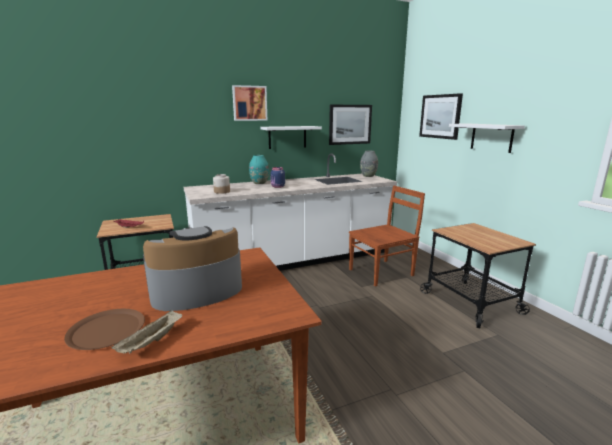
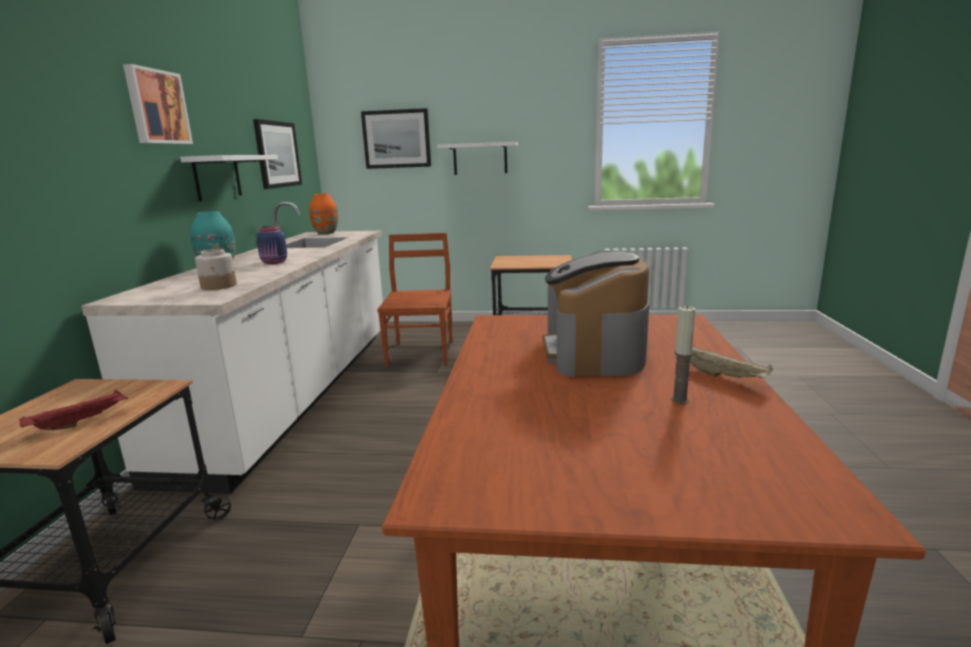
camera: 60 degrees left, 0 degrees up
brown plate [64,309,145,350] -> candle [671,305,695,404]
grey vase [360,151,378,177] -> orange vase [309,193,338,234]

